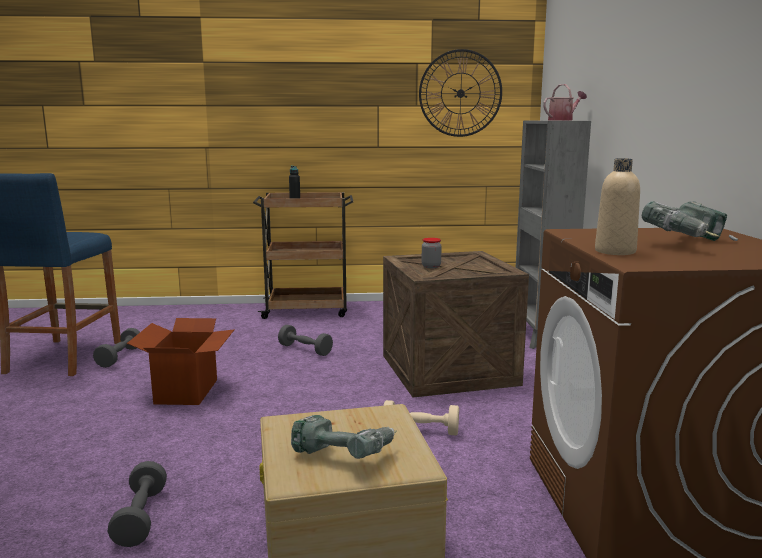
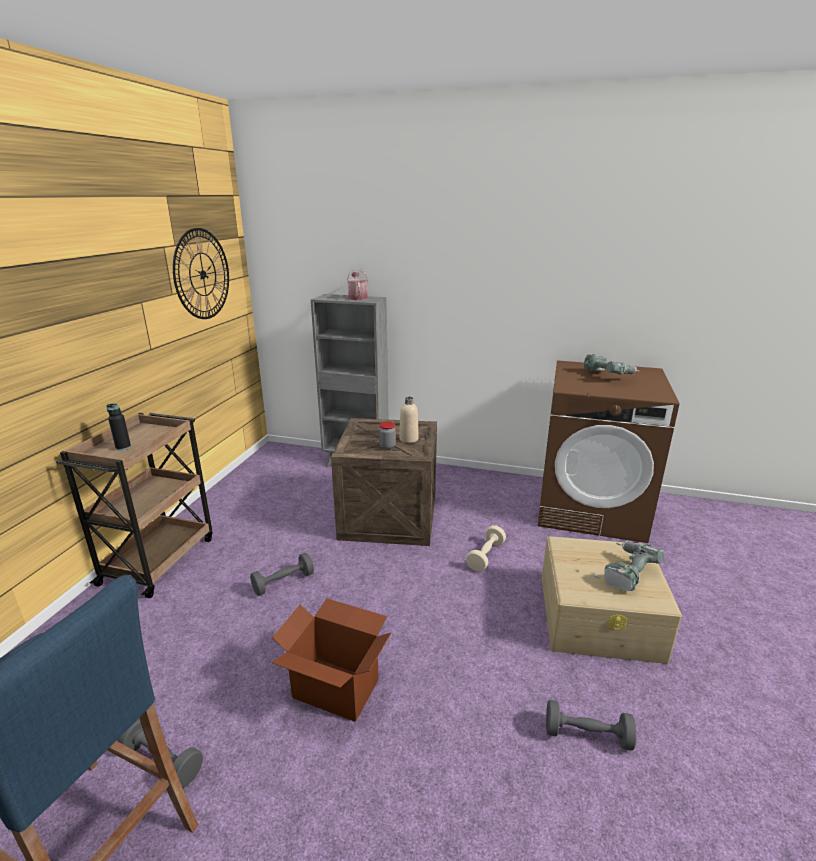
camera: 70 degrees left, 10 degrees up
beige bottle [595,158,640,255] -> beige bottle moved to [400,397,419,443]

